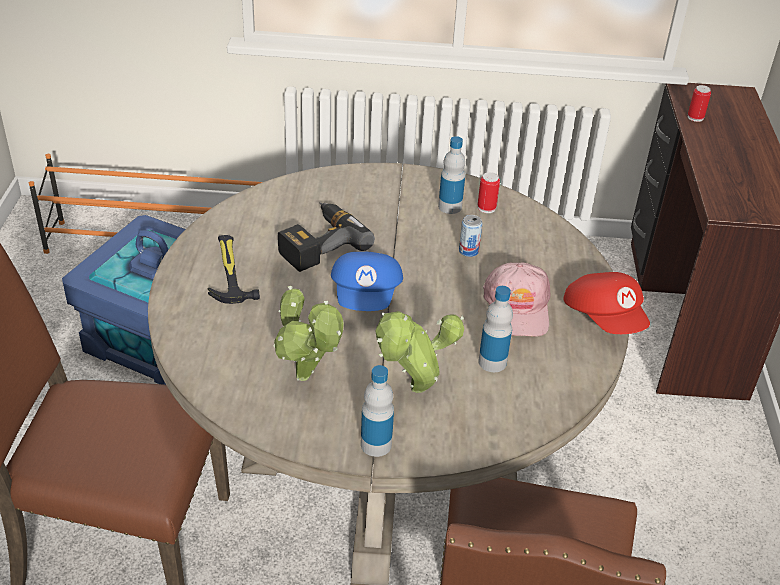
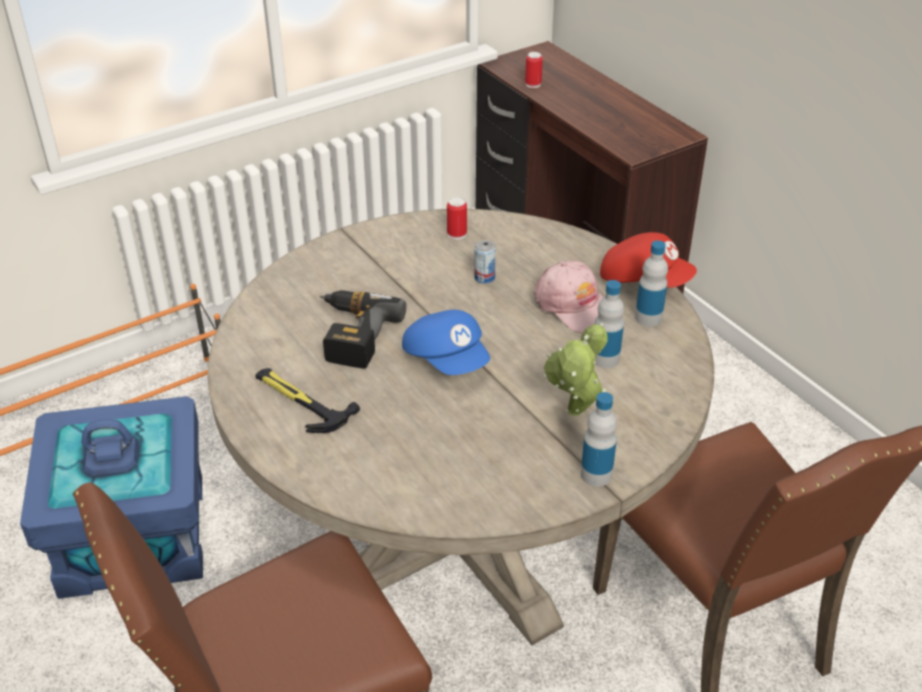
camera: 35 degrees left, 0 degrees up
potted plant [273,286,344,381] -> none
bottle [438,136,466,214] -> bottle moved to [635,240,668,327]

